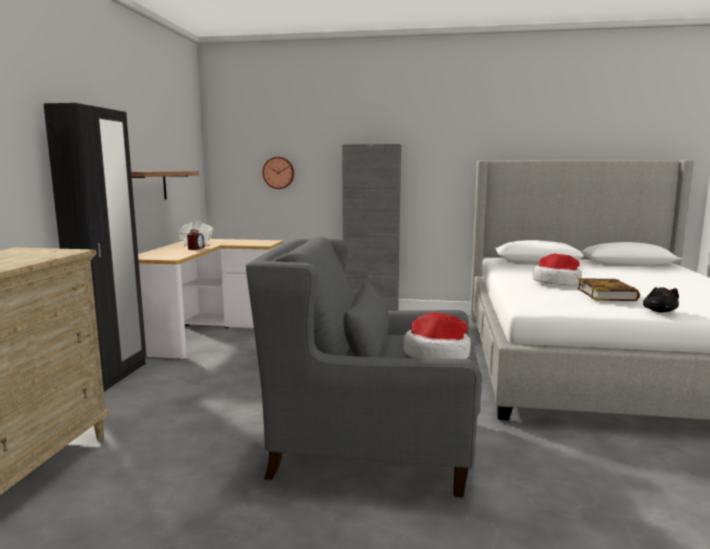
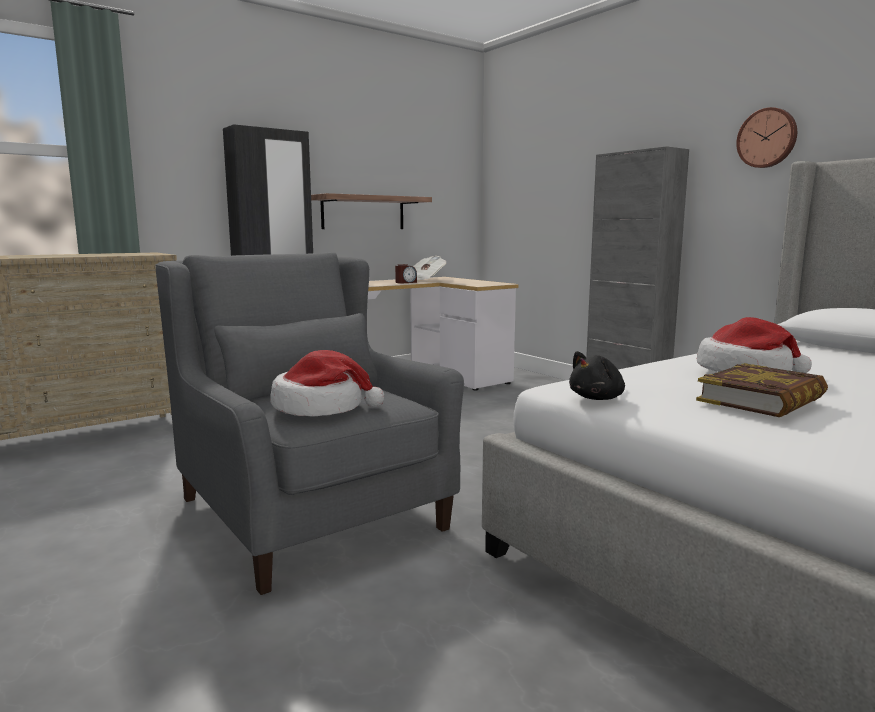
camera: 45 degrees right, 0 degrees up
wall clock [262,157,294,189] -> wall clock moved to [736,107,797,168]
black plush toy [643,287,679,312] -> black plush toy moved to [569,351,625,400]

